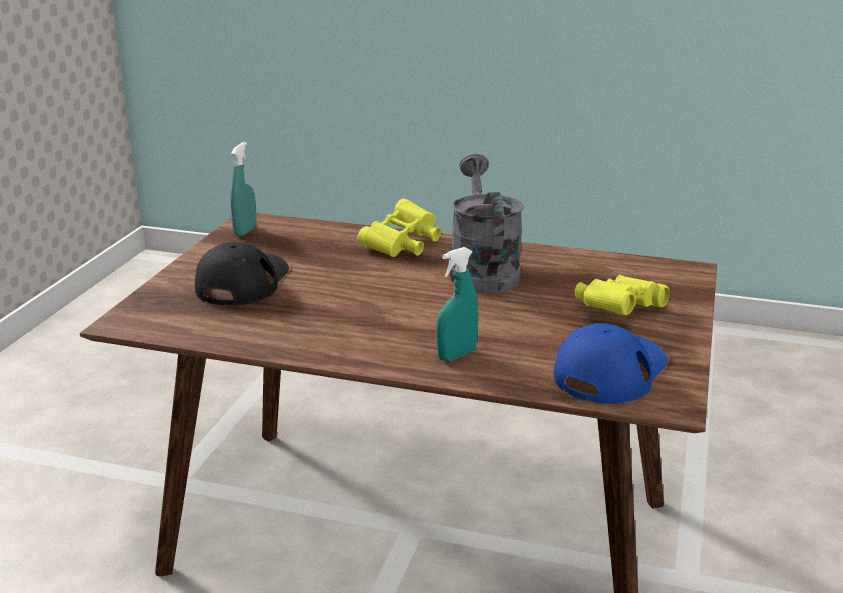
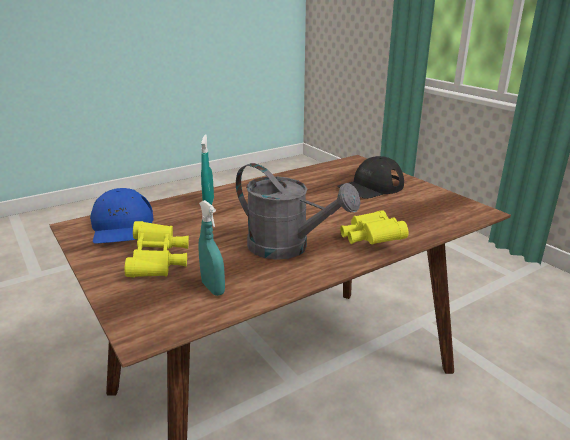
camera: 130 degrees right, 0 degrees up
black cap [195,242,289,306] -> black cap turned 90 degrees clockwise [338,156,404,199]
turquoise spray bottle [230,142,257,236] -> turquoise spray bottle moved to [199,200,225,296]

